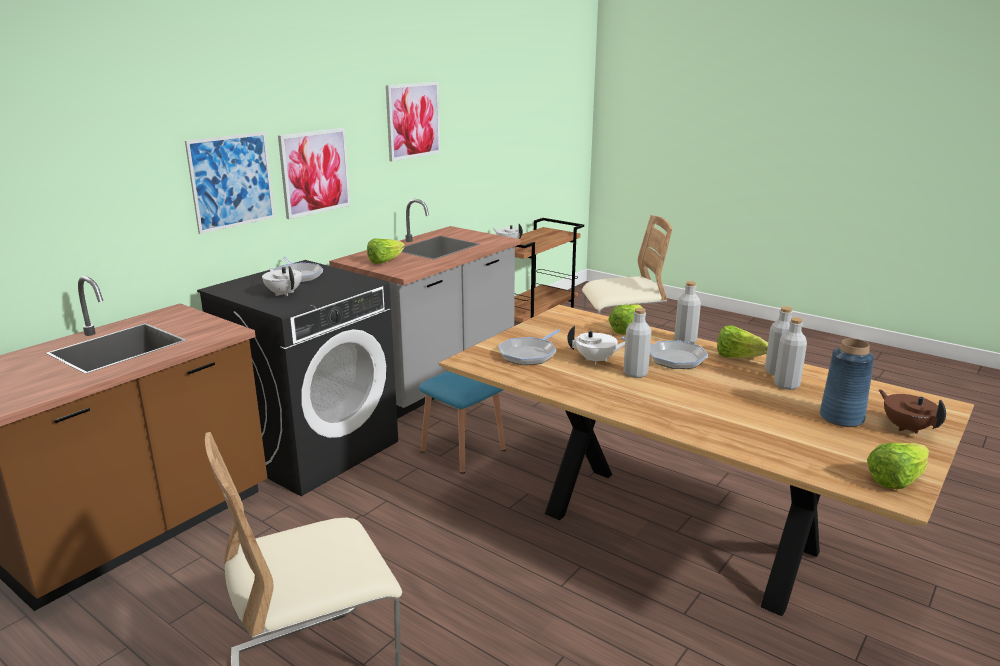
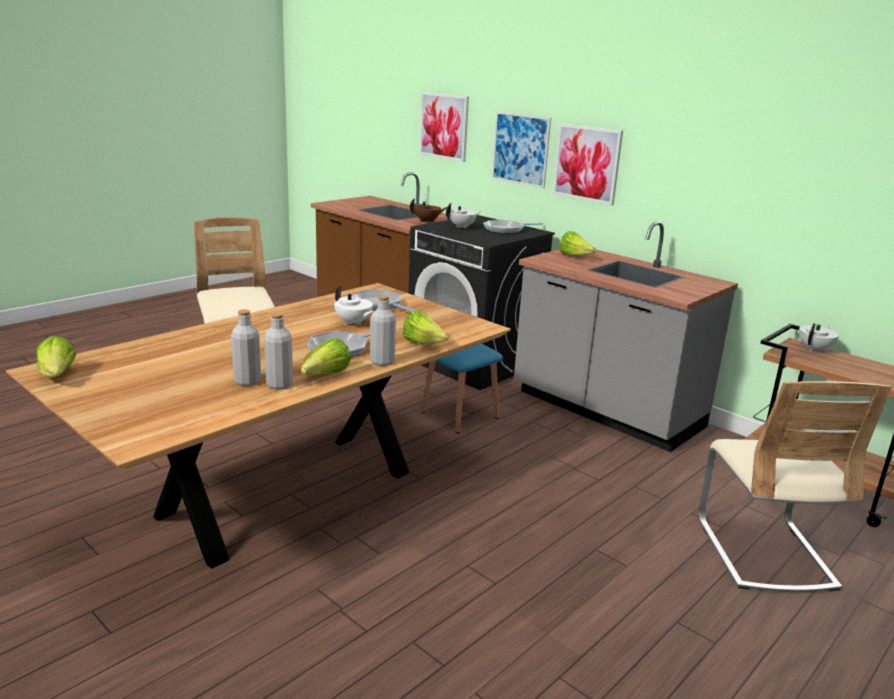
camera: 95 degrees right, 0 degrees up
picture [386,82,441,162] -> picture moved to [419,92,469,162]
white teapot [567,326,625,365] -> white teapot turned 60 degrees counterclockwise [334,286,374,326]
grey bottle [623,308,651,378] -> none
blue vase [820,338,875,427] -> none
brown teapot [879,389,946,434] -> brown teapot moved to [410,198,447,223]

